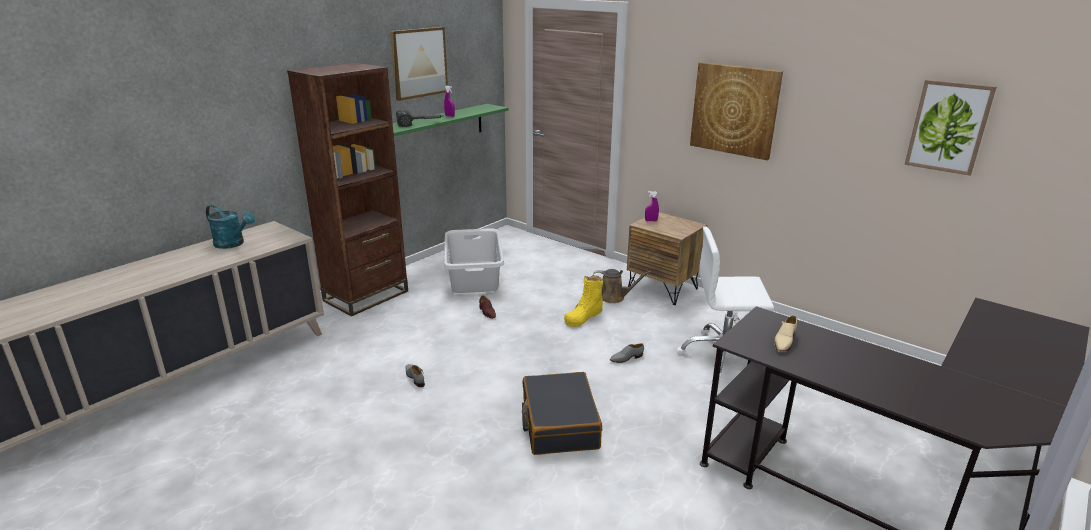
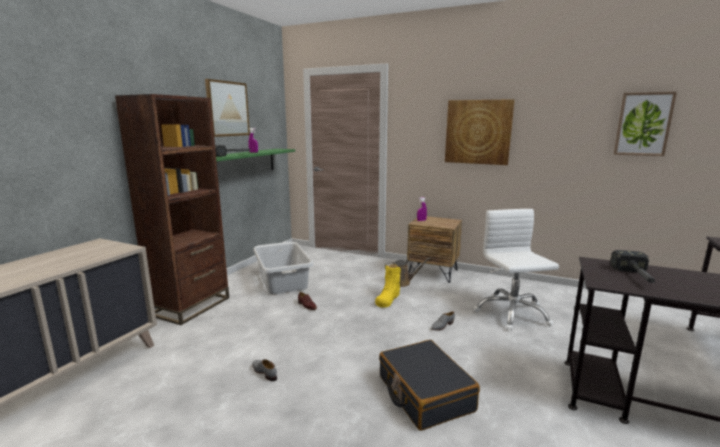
camera: 15 degrees left, 10 degrees down
turquoise watering can [206,205,255,249] -> none
white office chair [677,226,774,380] -> white office chair turned 90 degrees clockwise [474,209,559,331]
beige shoe [774,316,797,352] -> hammer [610,250,655,283]

